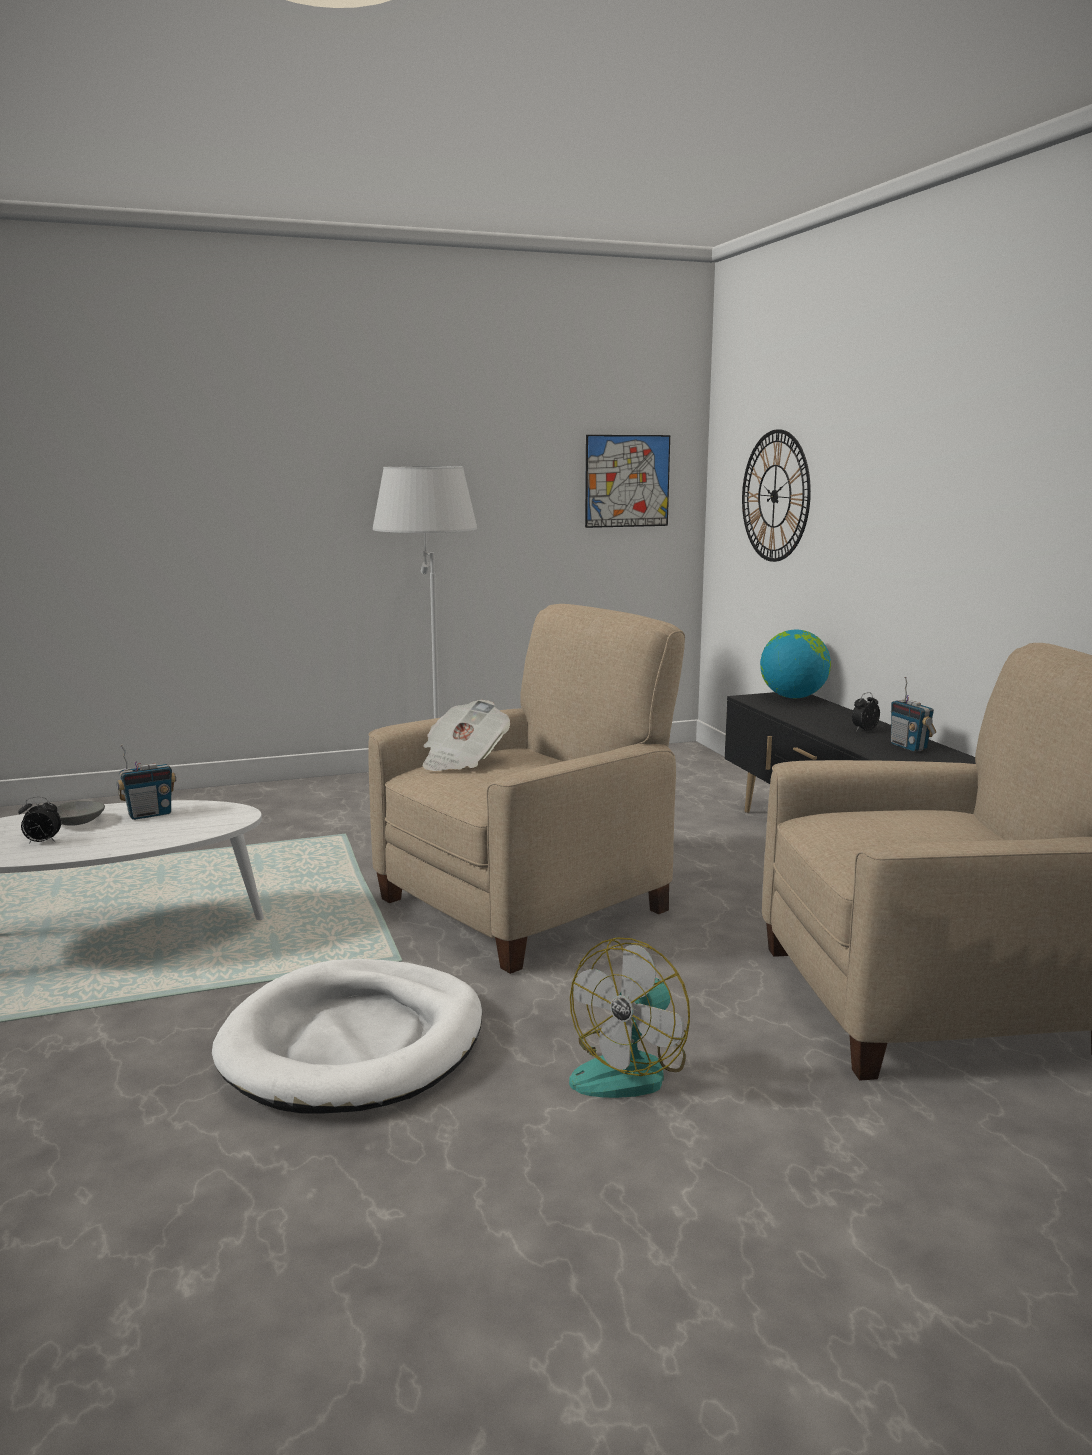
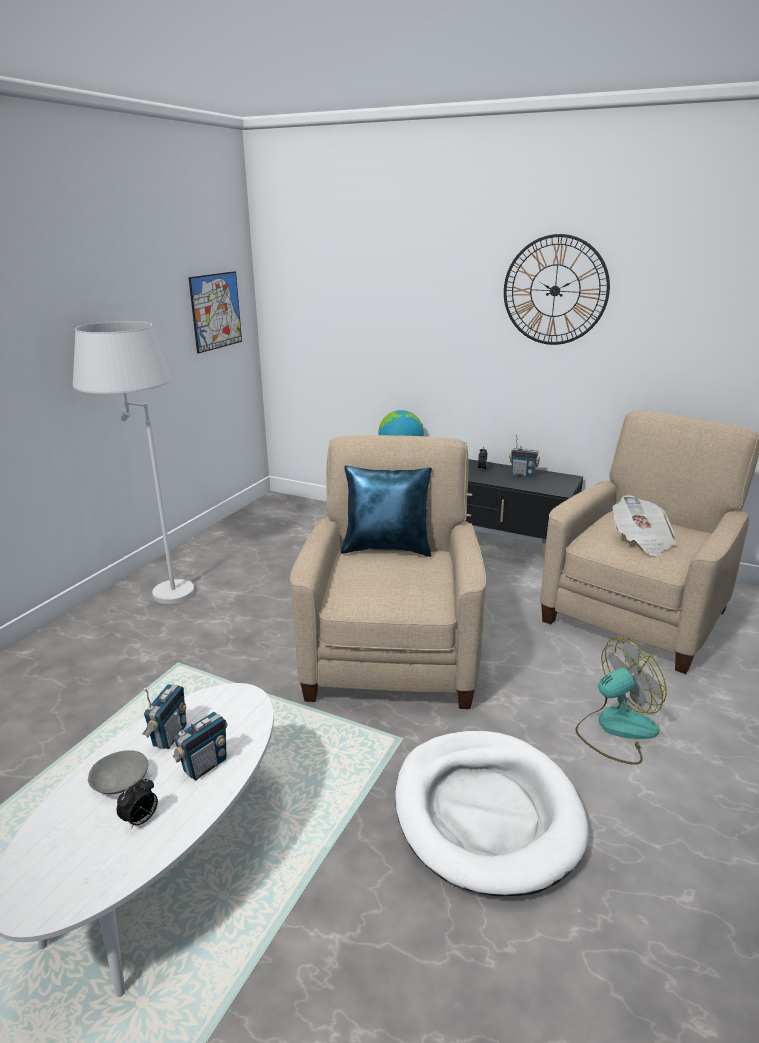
camera: 45 degrees left, 10 degrees up
newspaper [422,700,510,771] -> newspaper moved to [612,495,677,556]
fan [569,937,690,1098] -> fan turned 105 degrees counterclockwise [575,638,667,765]
wall clock [742,429,811,562] -> wall clock moved to [504,234,610,345]
none -> radio [173,712,228,780]
none -> blue pillow [341,465,432,557]

